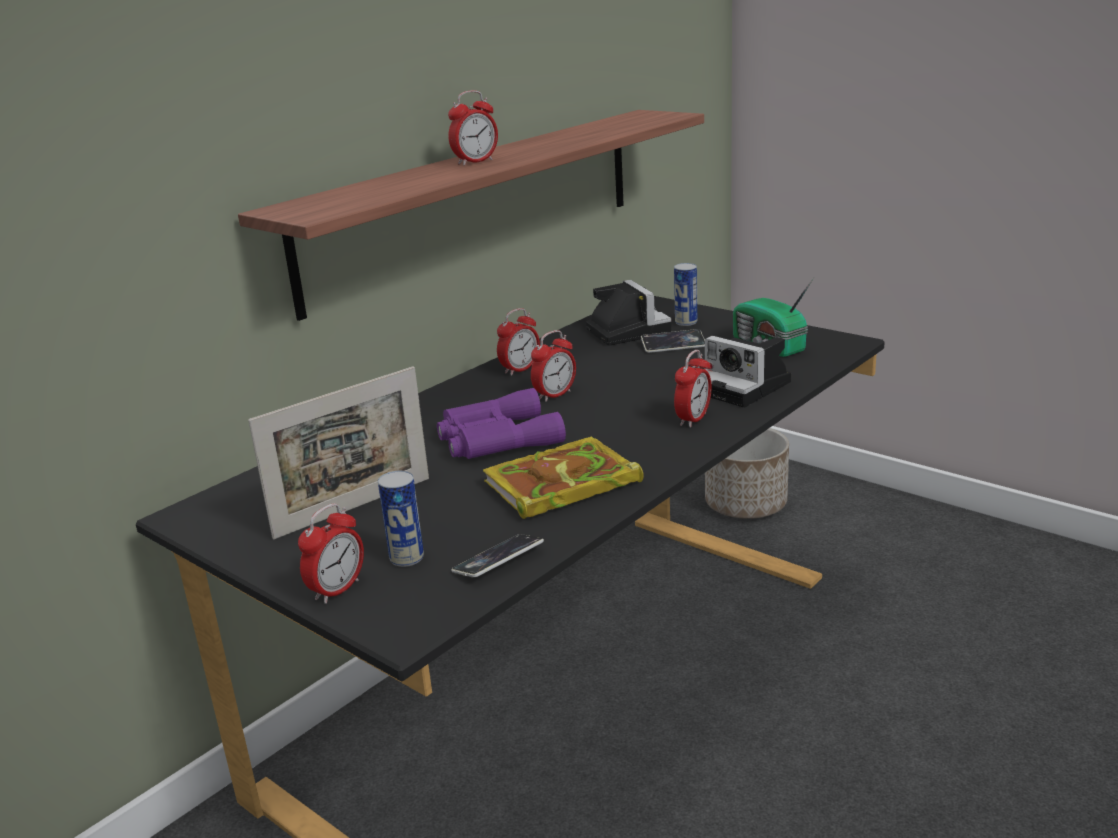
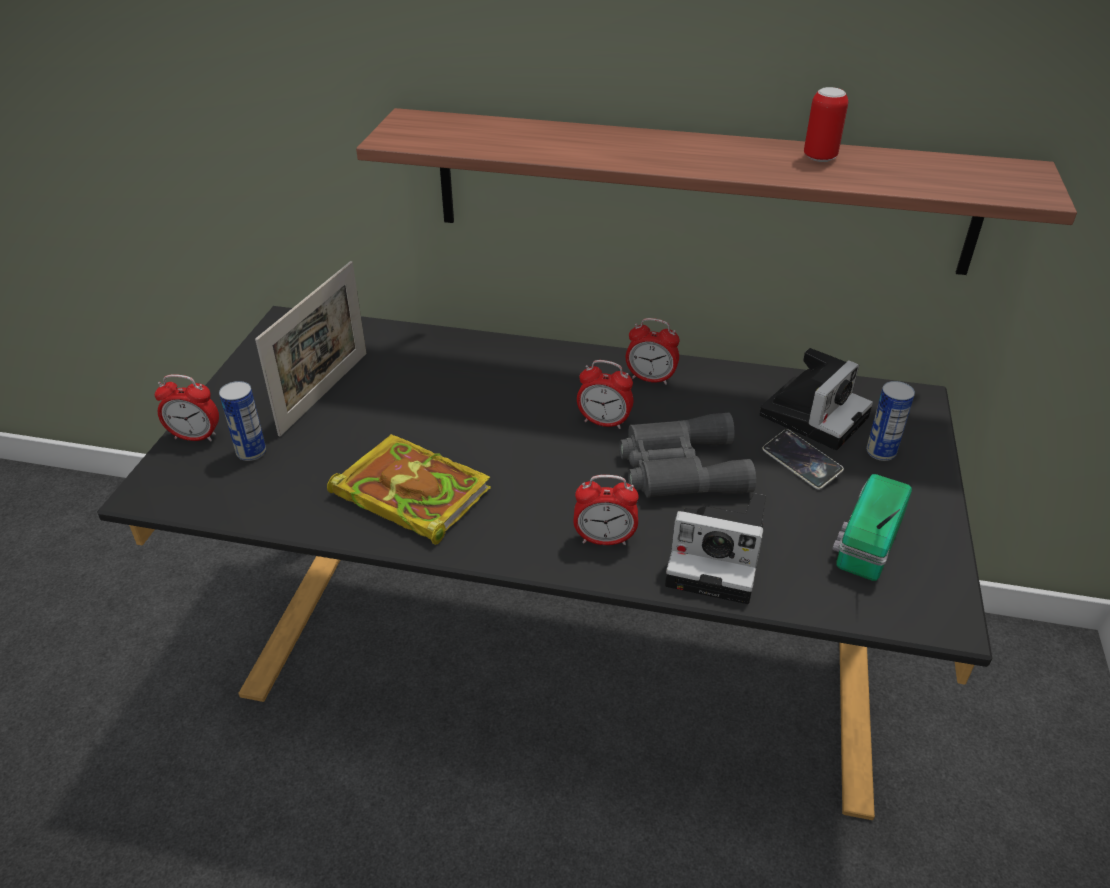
camera: 60 degrees right, 15 degrees up
picture frame [248,366,429,539] -> picture frame turned 90 degrees counterclockwise [255,261,367,436]
purple binoculars [437,388,566,459] -> none
alarm clock [448,90,498,166] -> none
phone [451,534,544,577] -> none
camera [705,336,791,408] -> camera turned 90 degrees counterclockwise [665,493,766,604]
planter [705,428,789,519] -> none
none -> grey binoculars [619,413,756,498]
none -> can [804,87,848,162]

